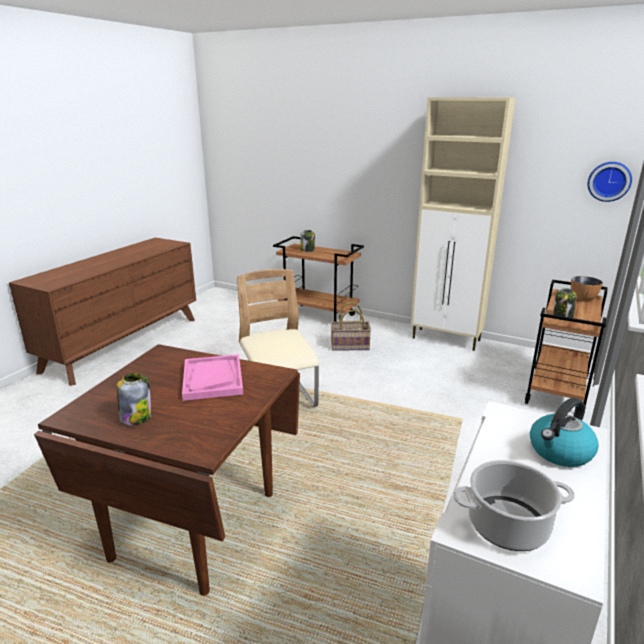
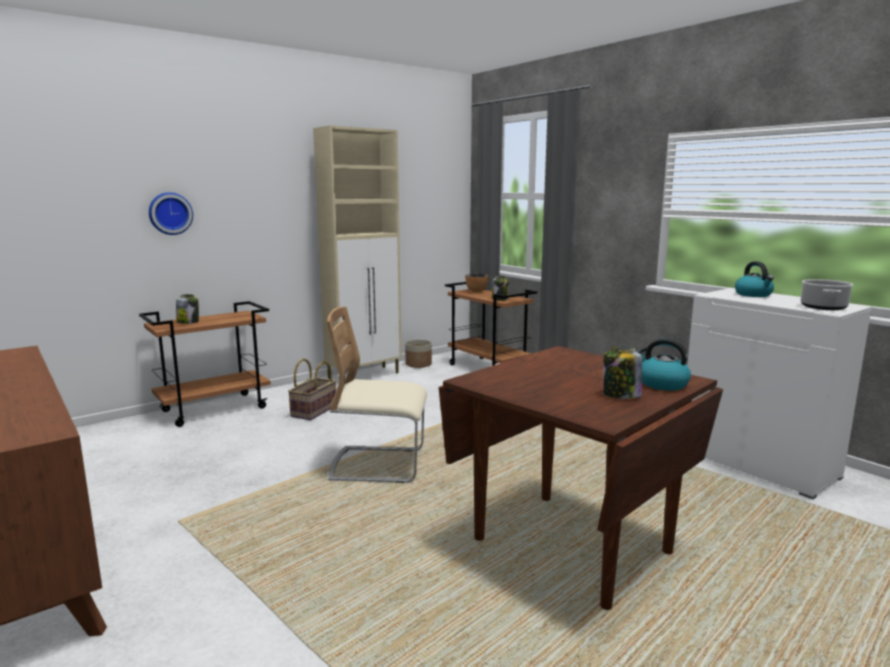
camera: 65 degrees left, 10 degrees down
pink tray [182,354,243,401] -> none
wall clock [588,162,632,202] -> wall clock moved to [149,192,193,235]
none -> planter [405,339,432,368]
none -> kettle [636,339,691,391]

